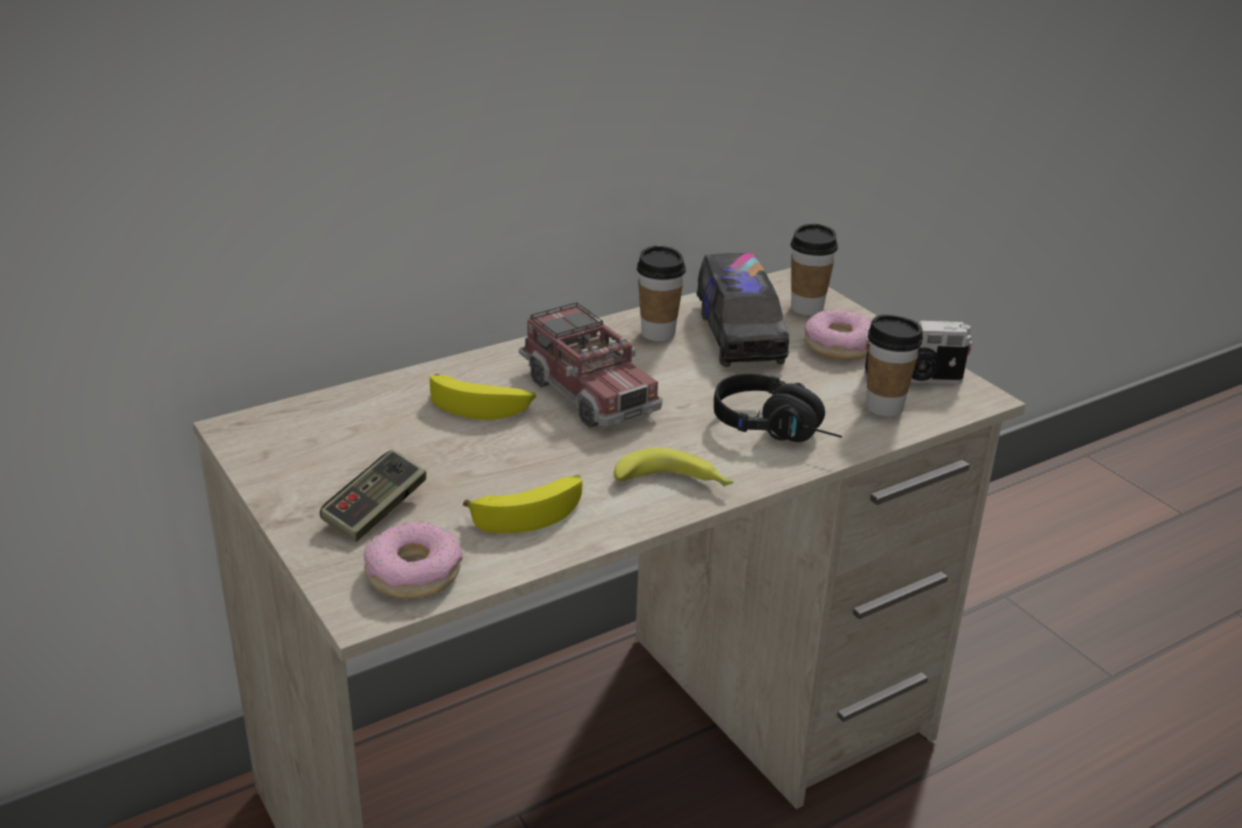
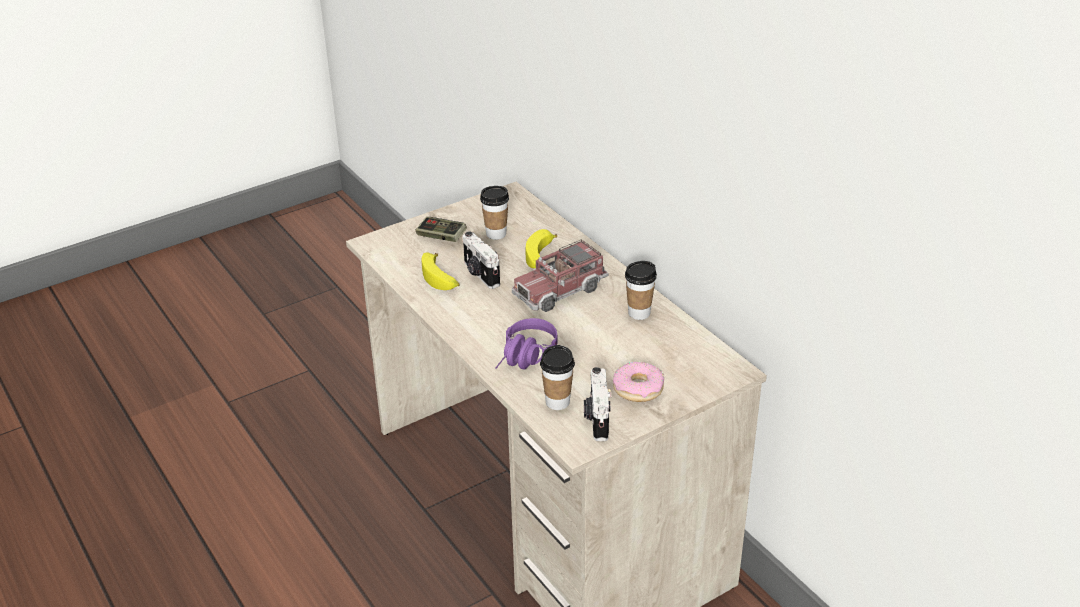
camera: 90 degrees right, 5 degrees up
donut [364,521,463,599] -> none
banana [614,448,733,487] -> none
toy truck [696,253,789,367] -> none
black headphones [714,373,842,442] -> purple headphones [495,318,558,370]
cup [790,224,838,315] -> cup moved to [480,186,509,240]
none -> camera [463,232,500,289]

